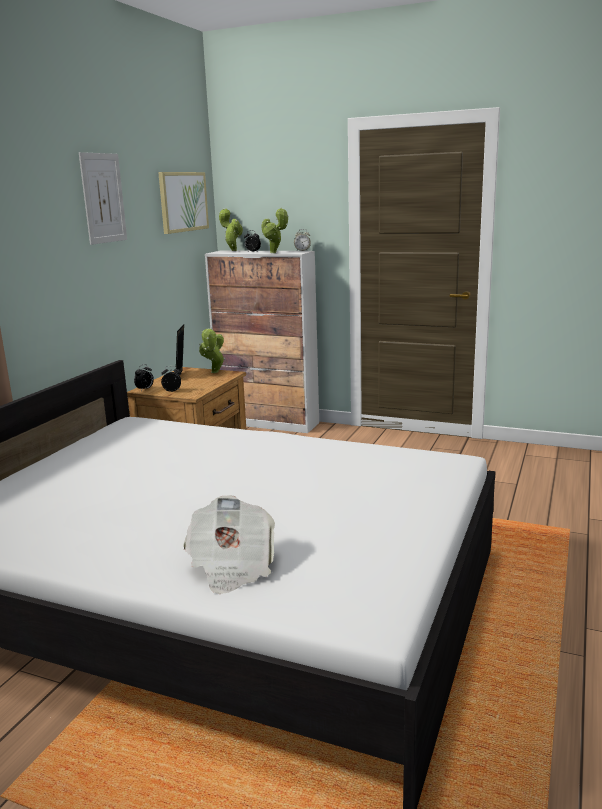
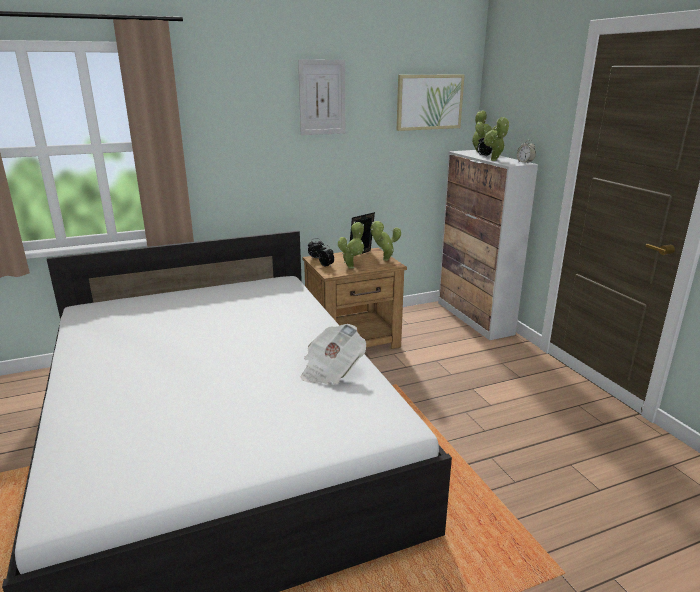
camera: 45 degrees right, 5 degrees up
newspaper [183,495,275,594] -> newspaper moved to [301,324,366,384]
none -> potted plant [338,222,364,269]

